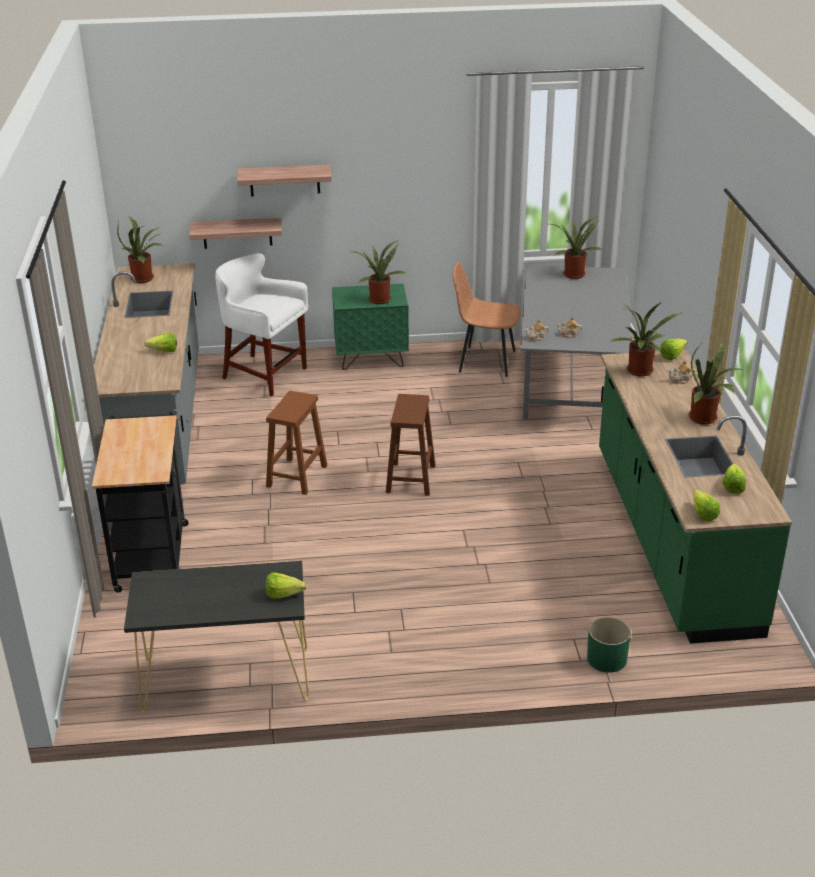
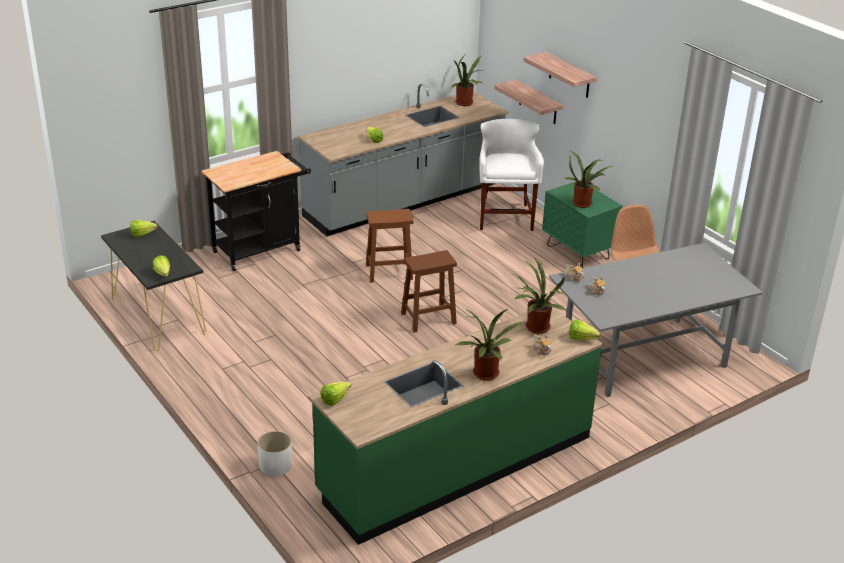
camera: 60 degrees right, 0 degrees up
potted plant [550,216,603,279] -> none
green planter [587,617,631,673] -> white planter [257,431,292,476]
lettuce [722,463,746,494] -> lettuce moved to [130,220,157,237]

